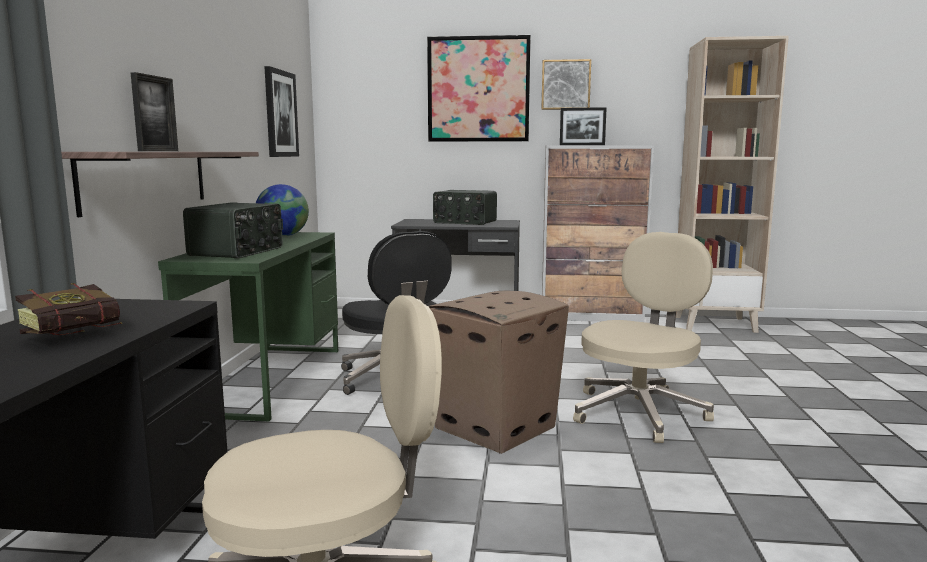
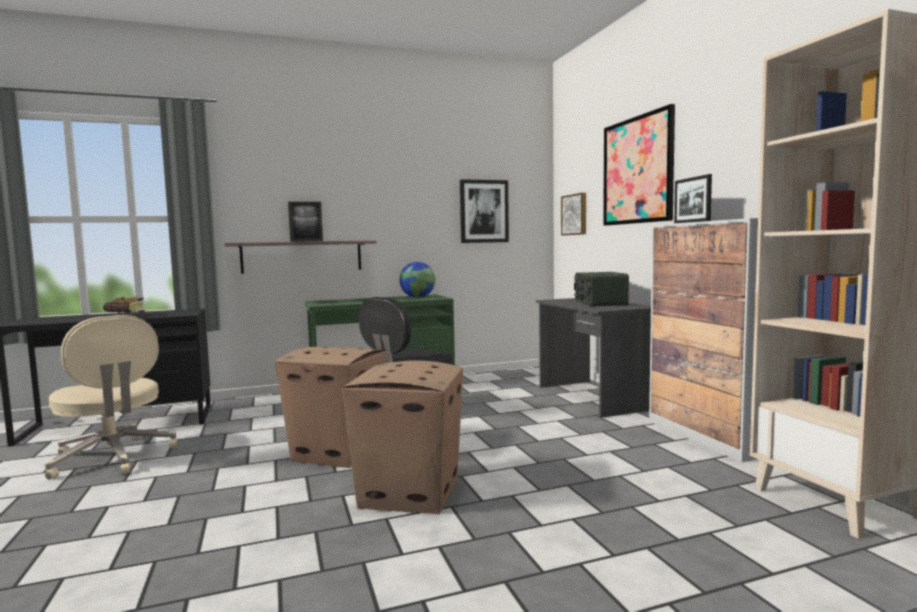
camera: 65 degrees right, 5 degrees down
radio [183,202,283,258] -> none
picture [541,59,591,110] -> picture moved to [561,193,586,235]
beige office chair [573,232,714,443] -> cardboard box [342,361,463,514]

